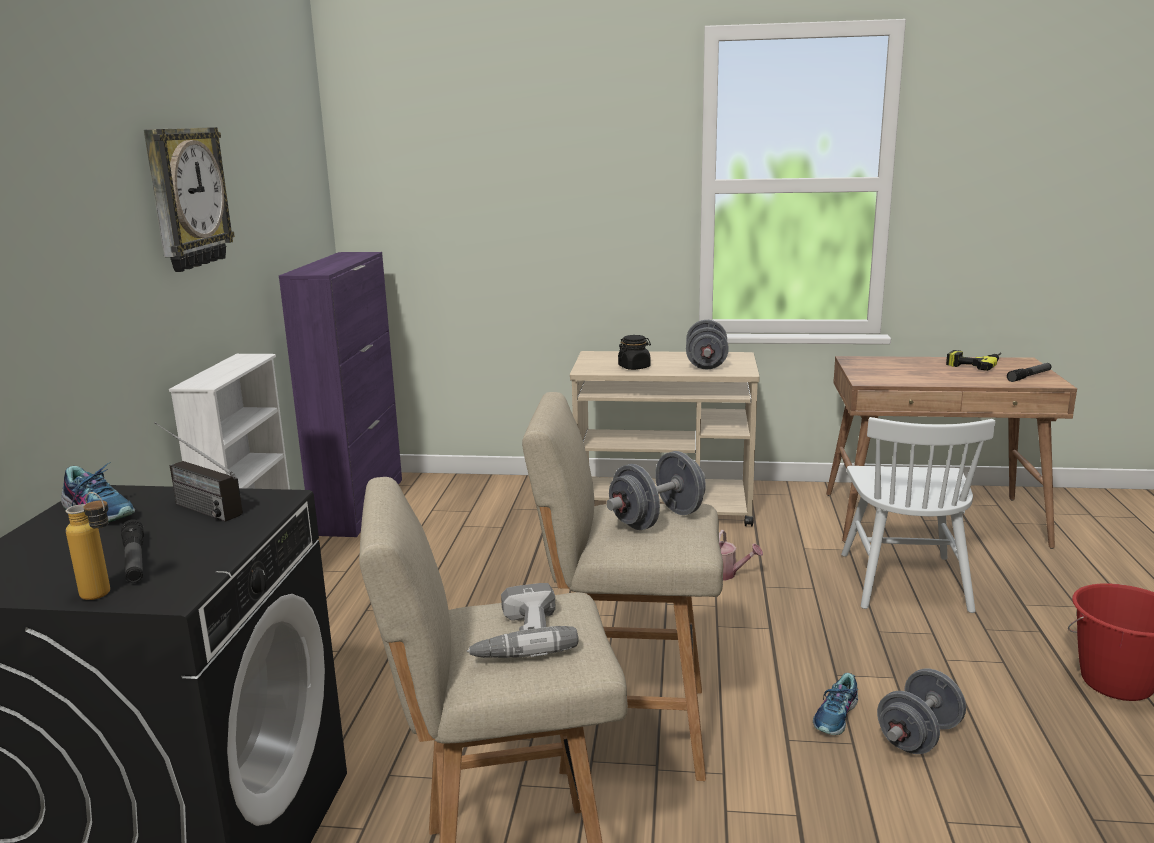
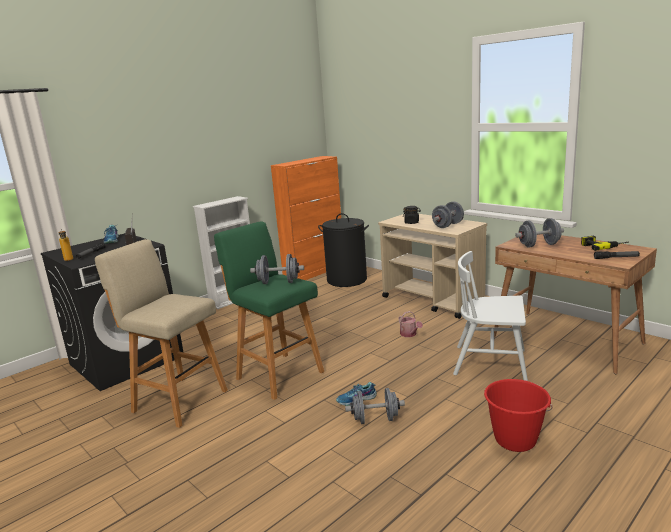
camera: 40 degrees right, 0 degrees up
wall clock [144,127,235,272] -> none
purple cabinet [279,252,402,537] -> orange cabinet [271,156,341,280]
power drill [467,583,579,658] -> none
beige stool [522,392,723,781] -> green stool [214,222,324,400]
white chair [841,417,995,613] -> white chair turned 60 degrees clockwise [453,251,528,381]
none -> black laundry basket [318,213,369,287]
none -> grey dumbbell [515,218,564,248]

